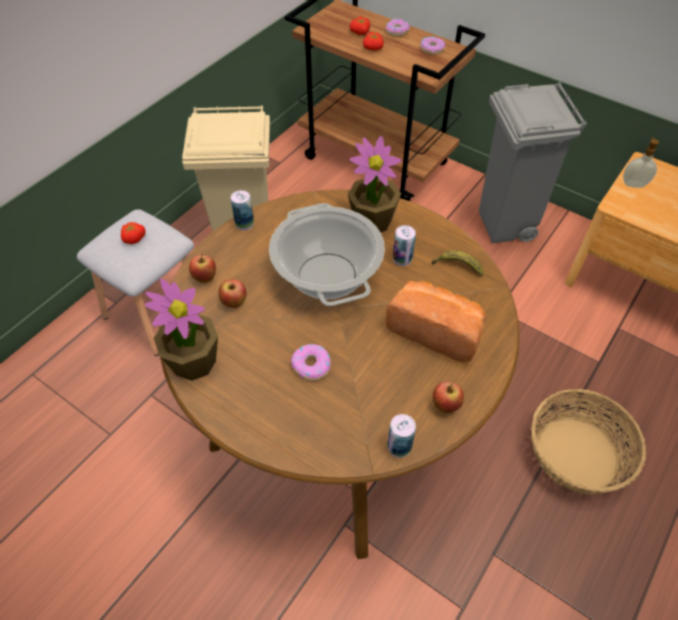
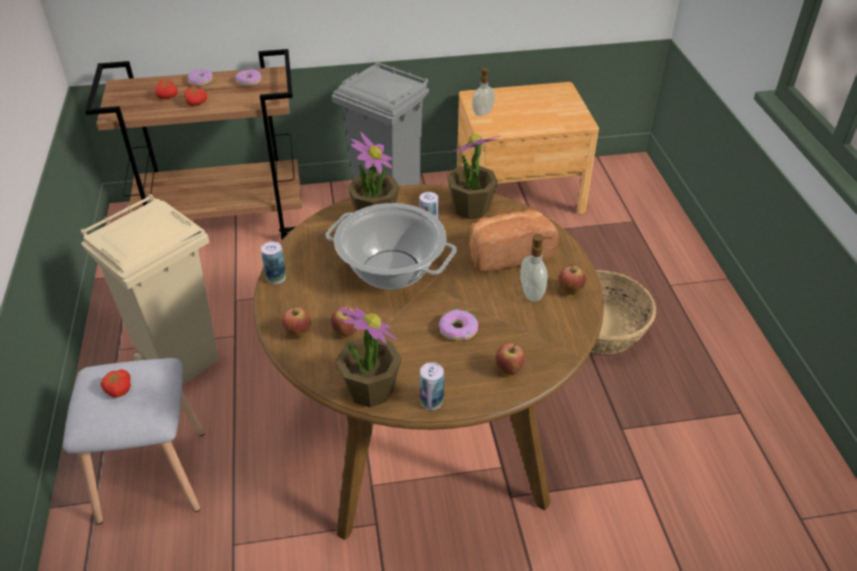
camera: 45 degrees left, 10 degrees down
can [387,414,416,458] -> can moved to [420,362,444,410]
banana [432,250,484,276] -> potted plant [447,134,500,219]
none -> apple [495,343,525,375]
none -> soap dispenser [520,234,552,302]

